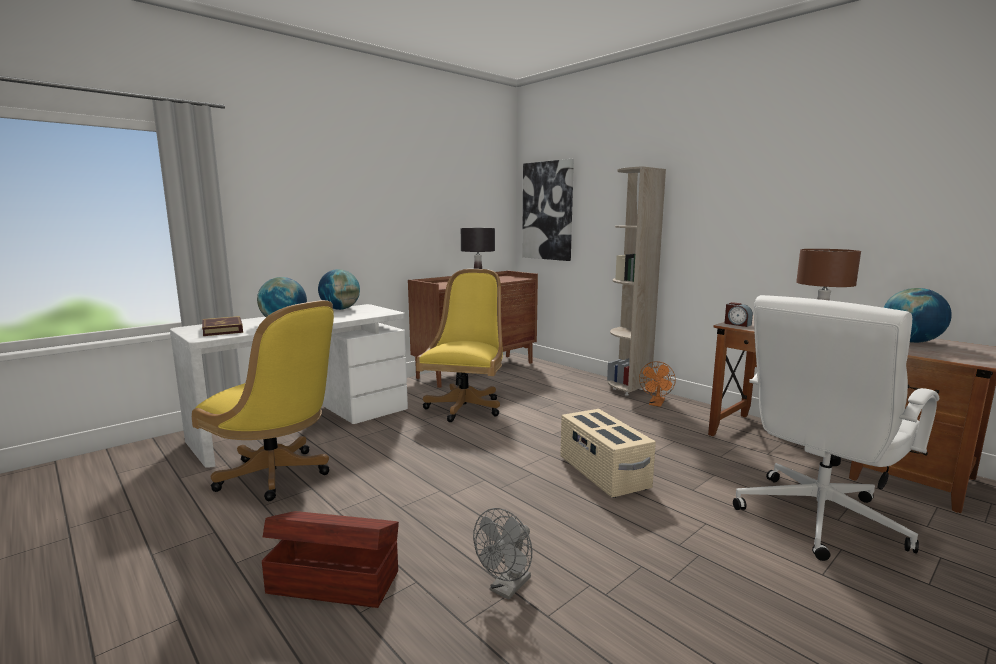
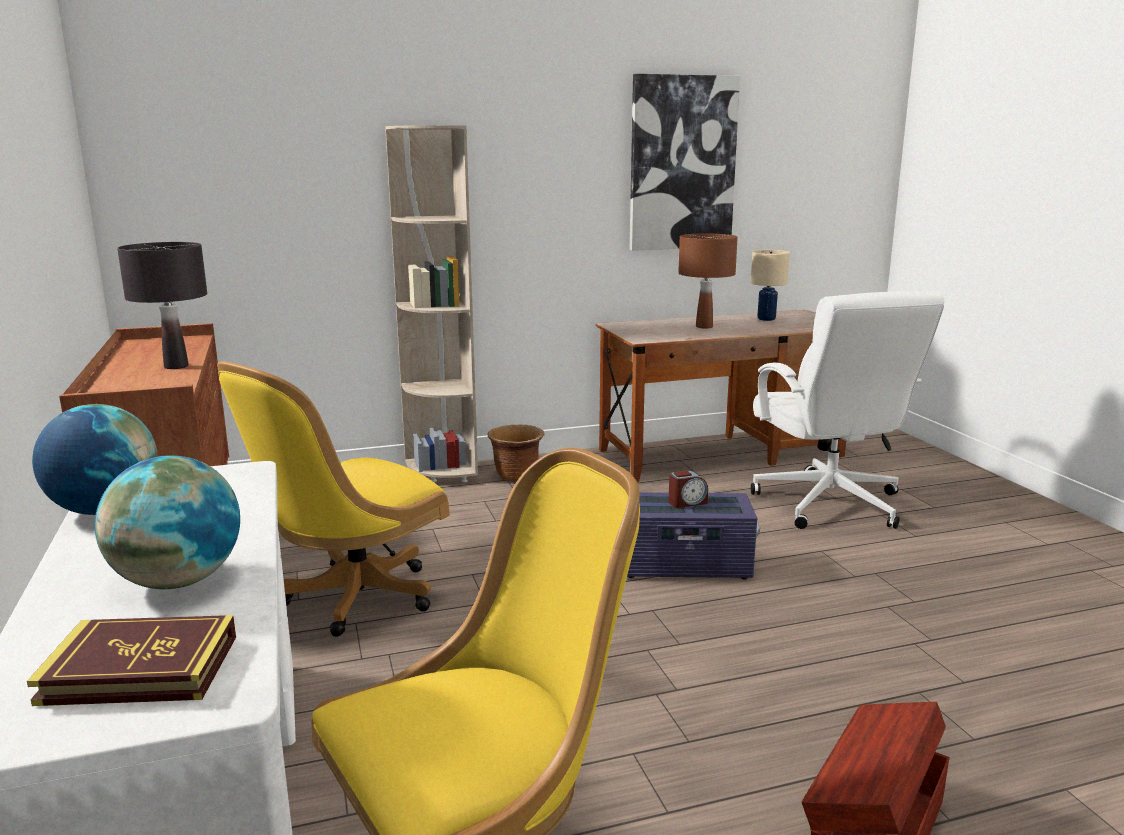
camera: 65 degrees left, 5 degrees up
yellow office chair [416,269,503,422] -> yellow office chair turned 90 degrees counterclockwise [217,361,450,637]
grey fan [473,508,532,599] -> none
picture [522,159,574,261] -> picture moved to [630,74,740,251]
beige storage box [560,409,656,498] -> purple storage box [627,492,760,579]
orange fan [639,361,676,407] -> brown planter [487,425,544,482]
alarm clock [725,302,753,327] -> alarm clock moved to [669,471,708,508]
globe [883,288,952,343] -> beige table lamp [751,250,790,321]

